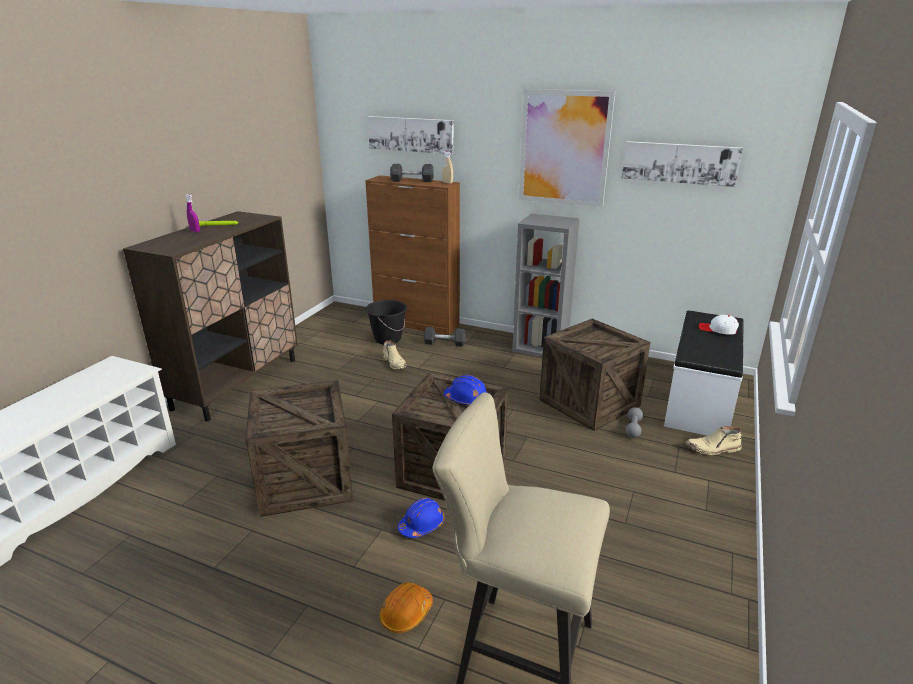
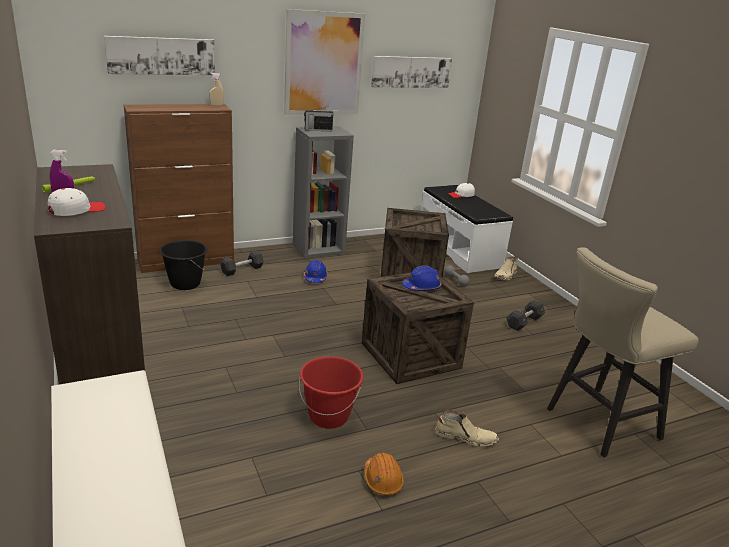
camera: 50 degrees left, 0 degrees up
crate [246,380,353,517] -> red bucket [299,356,363,429]
orange hard hat [379,582,433,633] -> orange hard hat moved to [364,453,404,495]
beige boot [383,340,407,369] -> beige boot moved to [435,410,499,447]
grey dumbbell [390,164,434,182] -> grey dumbbell moved to [507,300,545,331]
blue hard hat [398,498,445,538] -> blue hard hat moved to [304,260,328,283]
none -> white cap [48,188,106,216]
none -> radio [304,107,333,131]

